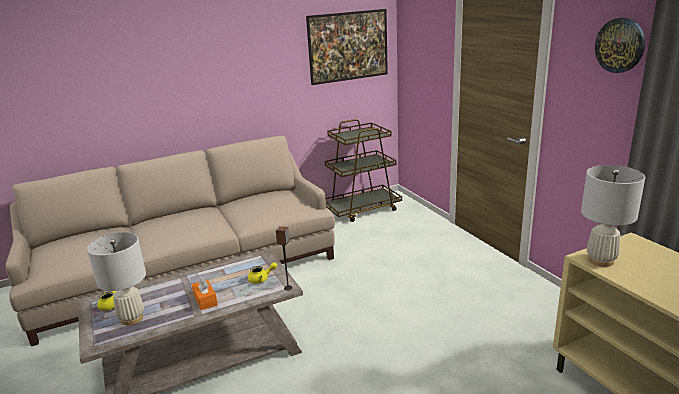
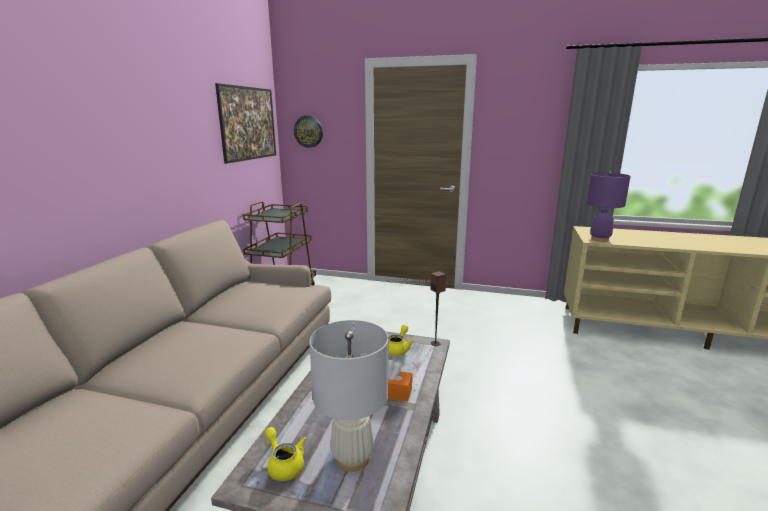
camera: 50 degrees left, 5 degrees down
white table lamp [581,165,645,267] -> purple table lamp [587,172,631,242]
wall clock [595,18,645,73] -> wall clock moved to [294,116,323,148]

